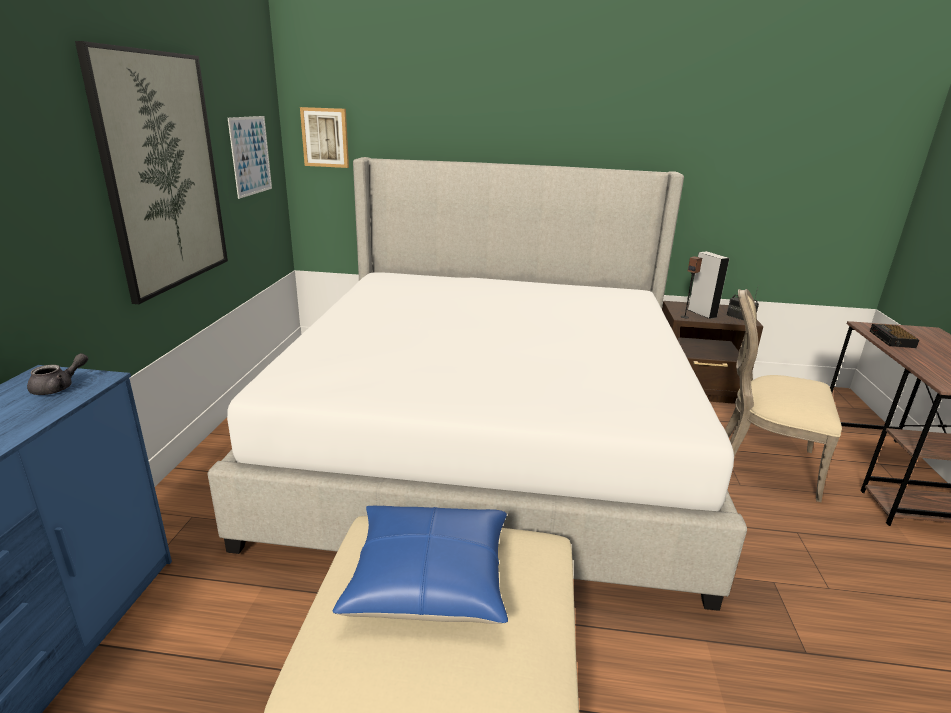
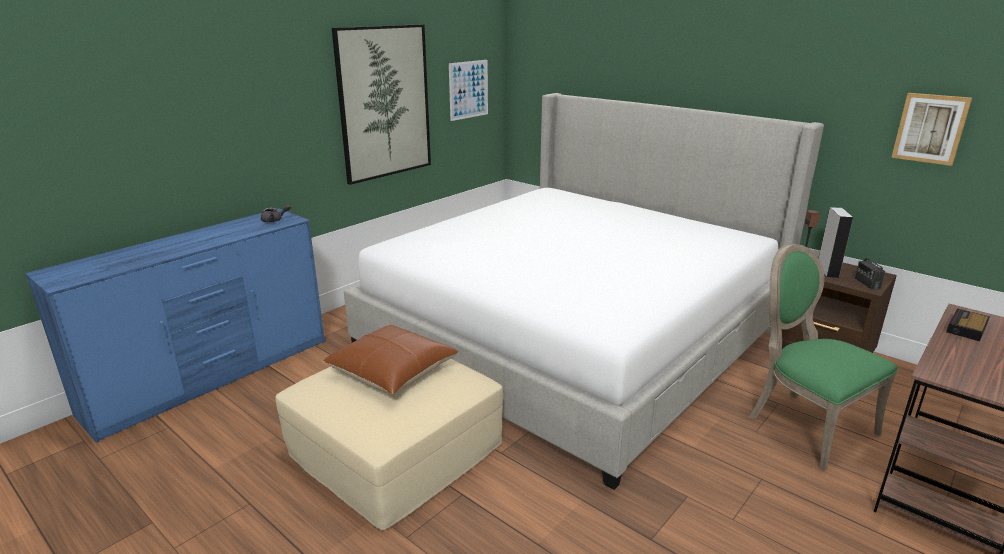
camera: 35 degrees right, 0 degrees up
picture [300,107,349,168] -> picture moved to [891,93,972,166]
blue pillow [333,506,508,624] -> brown pillow [324,325,458,395]
beige chair [725,289,842,502] -> green chair [749,244,898,471]

